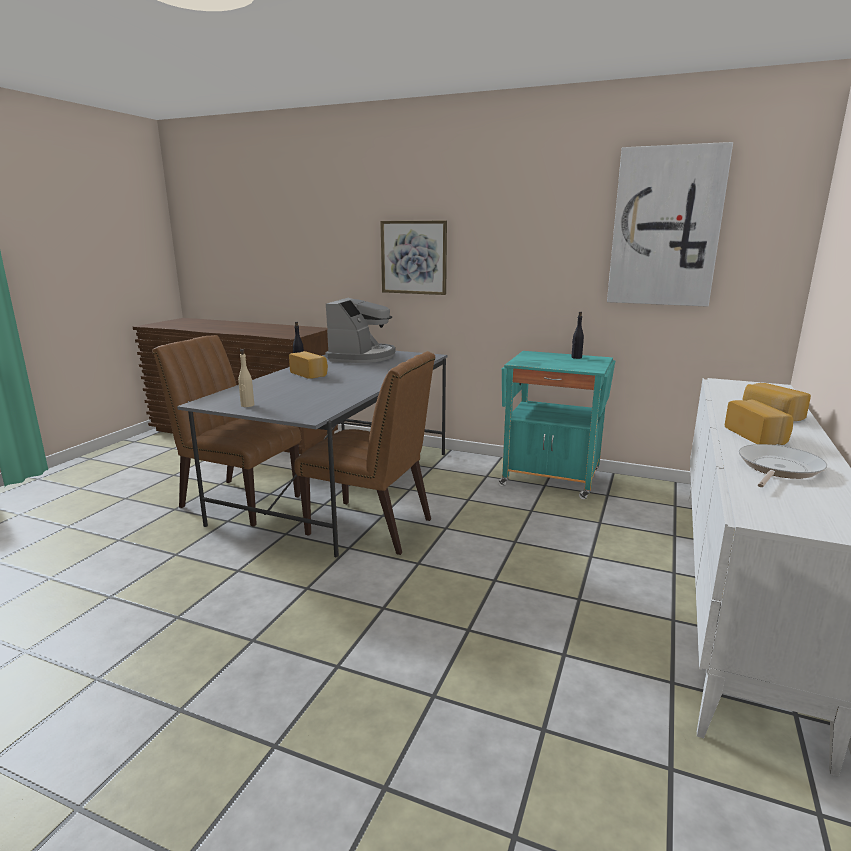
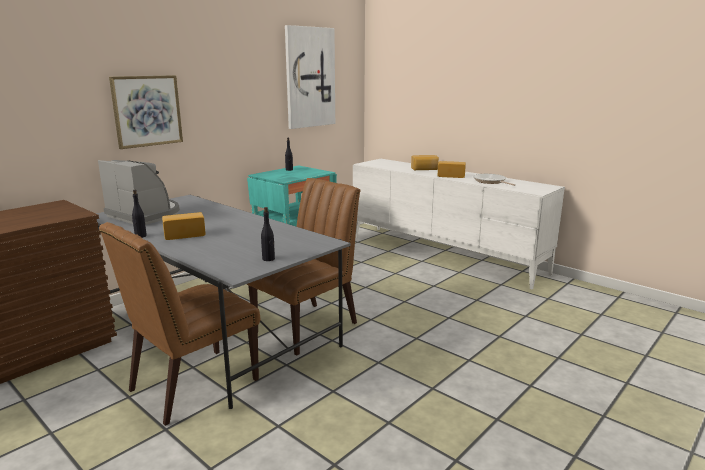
camera: 70 degrees left, 0 degrees up
beige bottle [238,349,254,407] -> black bottle [261,207,275,261]

